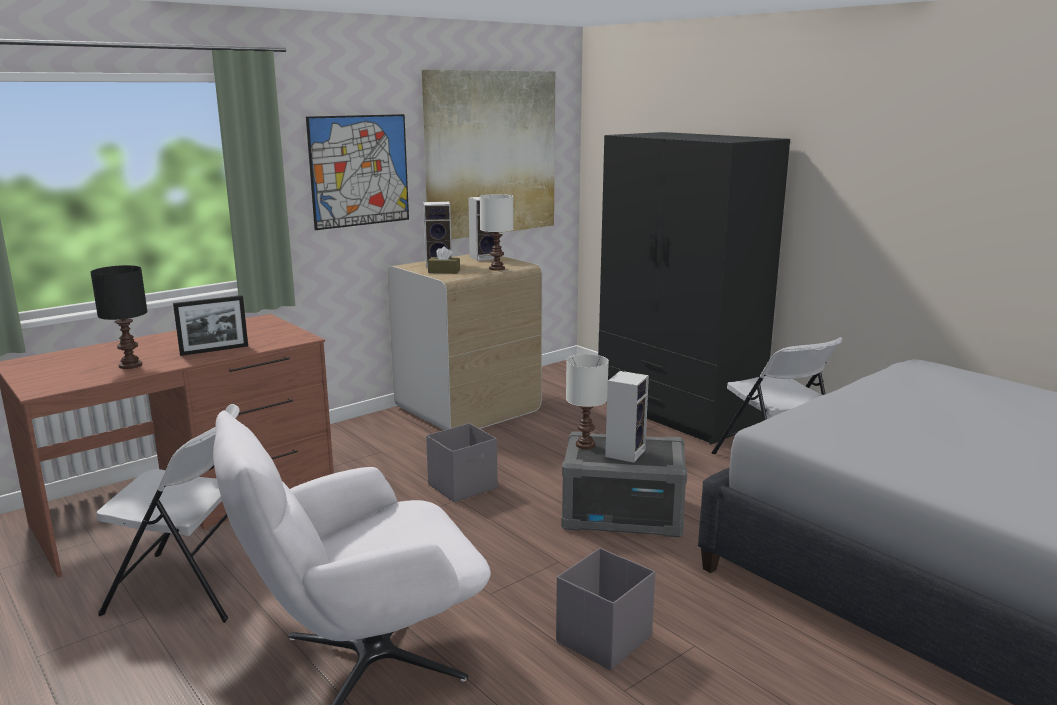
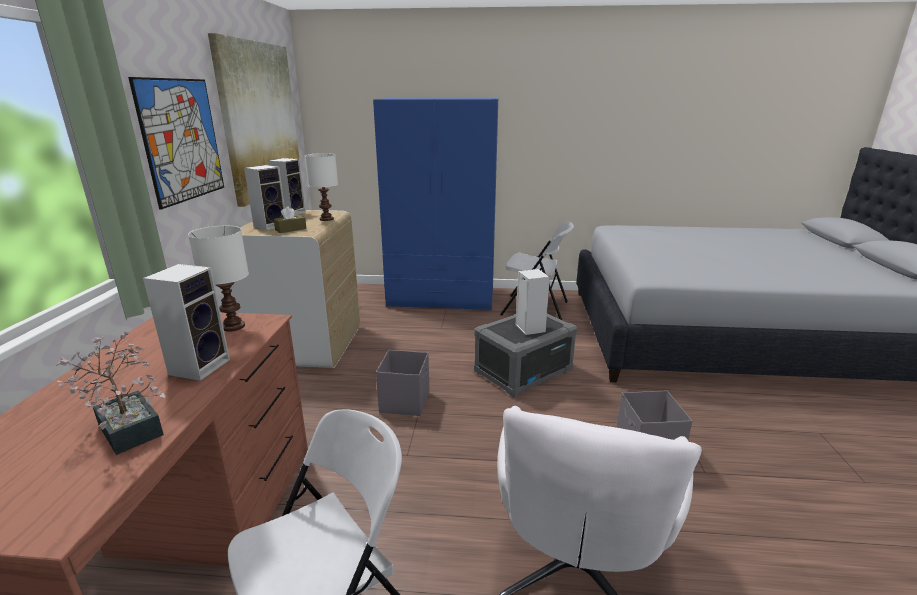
camera: 45 degrees left, 5 degrees up
black table lamp [90,265,148,369] -> potted plant [55,332,166,455]
picture frame [173,295,248,356] -> speaker [143,264,230,381]
white table lamp [566,354,609,449] -> white table lamp moved to [188,226,249,332]
black wardrobe [598,132,790,445] -> blue wardrobe [373,98,498,310]

